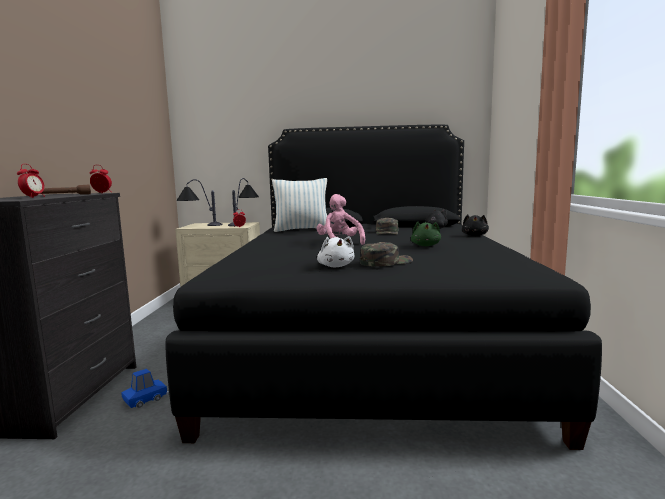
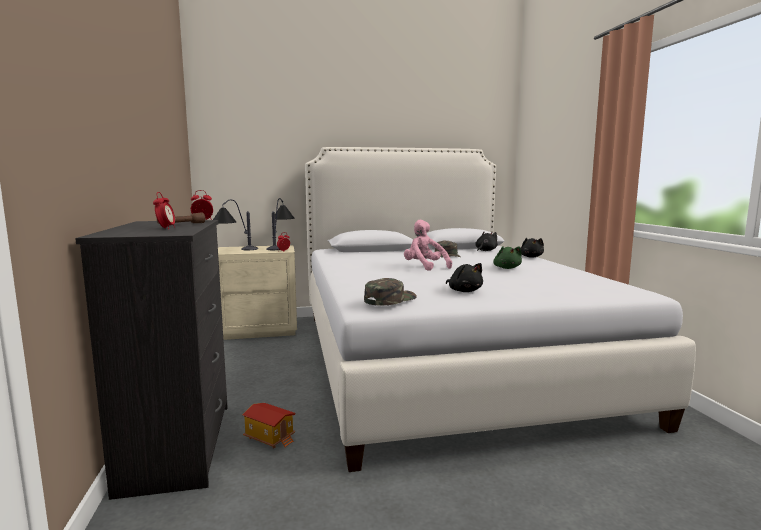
camera: 15 degrees left, 0 degrees up
blue toy car [121,369,169,408] -> toy house [242,403,296,448]
black bed [166,125,602,450] -> white bed [305,147,696,472]
pillow [272,178,327,232] -> none
white plush toy [317,236,354,267] -> black plush toy [446,263,483,292]
green cap [360,242,413,267] -> green cap moved to [364,278,417,305]

